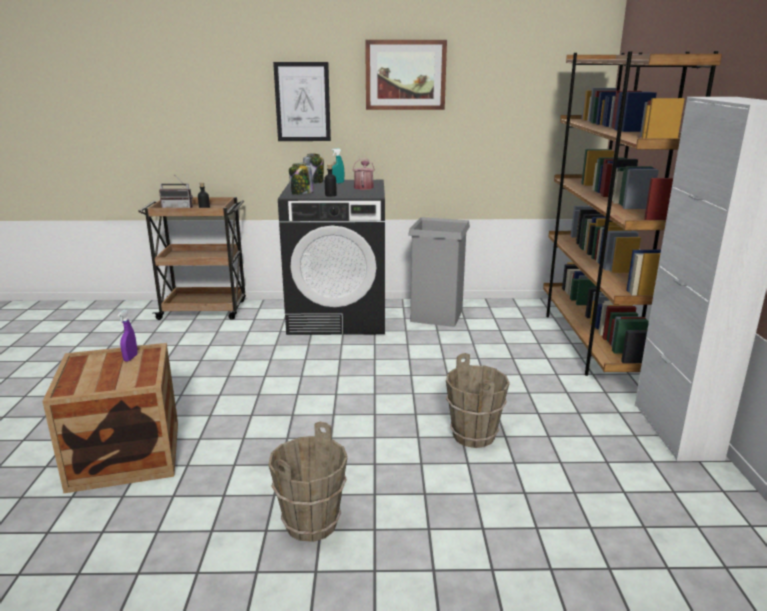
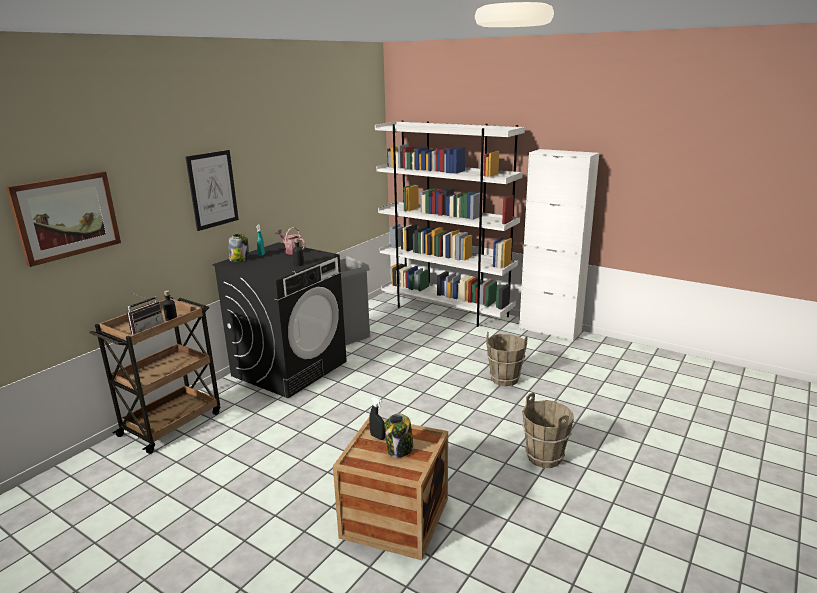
camera: 55 degrees left, 0 degrees up
purple spray bottle [118,310,138,361] -> black spray bottle [369,397,385,440]
jar [289,163,314,194] -> jar moved to [385,413,414,458]
picture [365,40,447,110] -> picture moved to [6,171,121,267]
brown bookcase [543,51,722,376] -> white bookcase [375,120,525,327]

